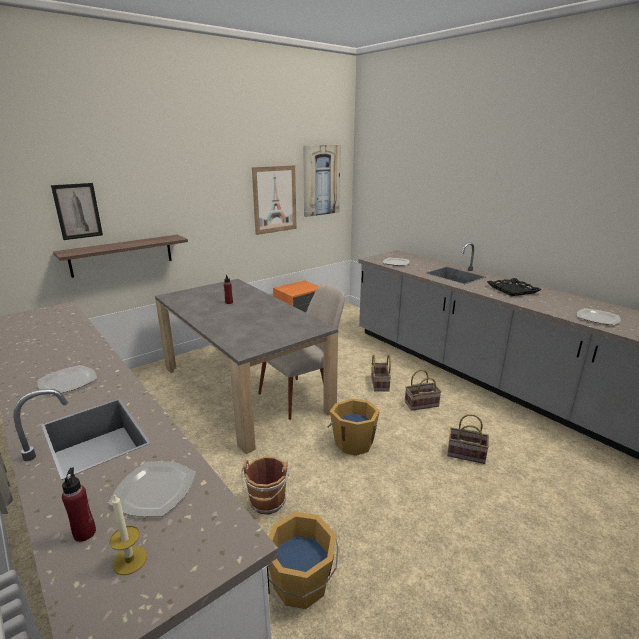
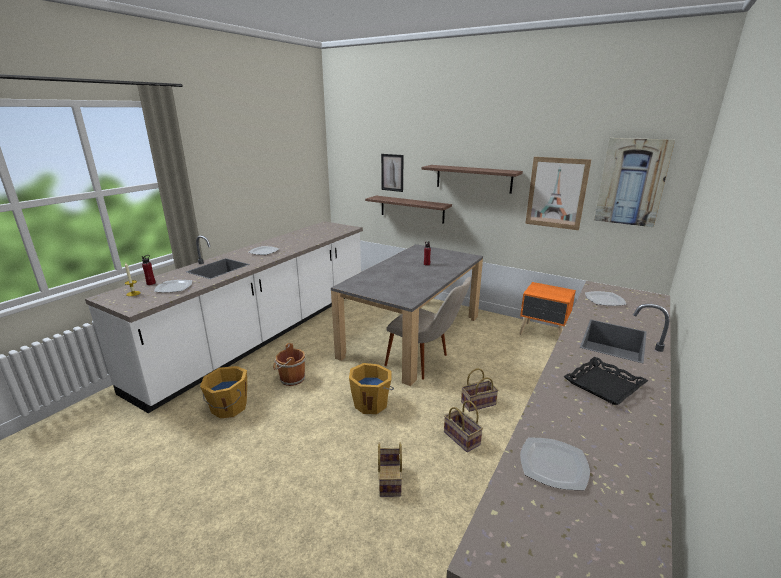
camera: 70 degrees right, 0 degrees up
none -> shelf [421,165,523,194]

